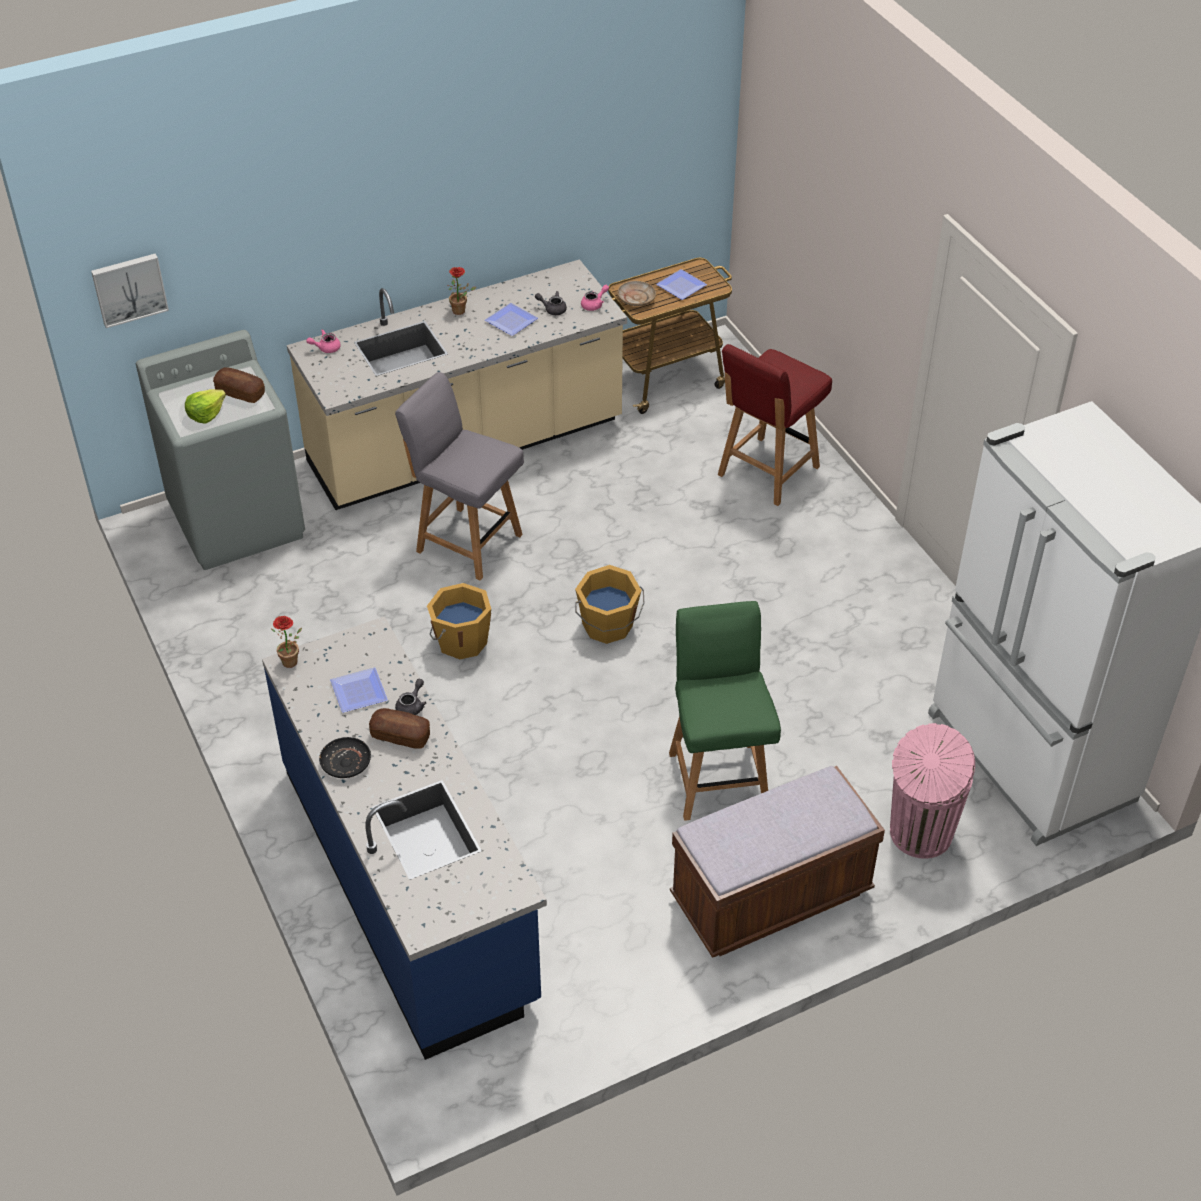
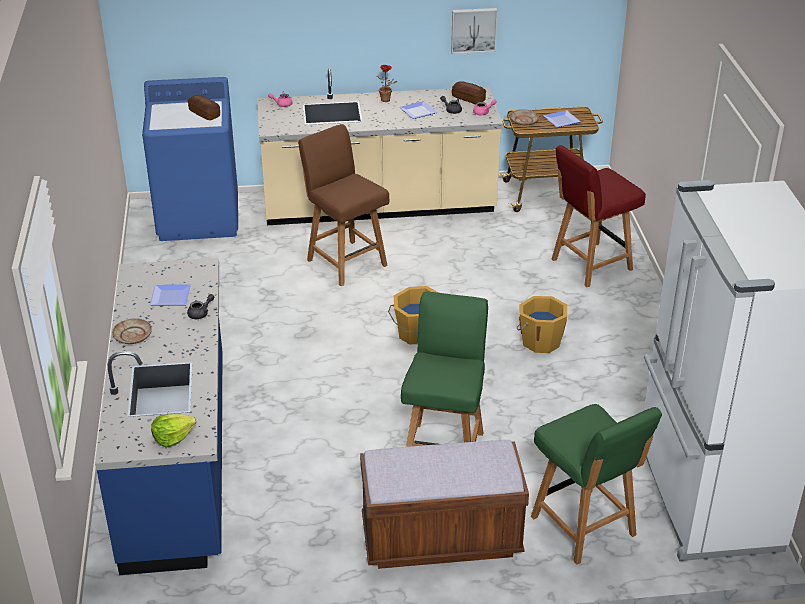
camera: 20 degrees right, 10 degrees down
picture [91,254,169,328] -> picture moved to [451,8,497,54]
grey washing machine [136,330,305,570] -> blue washing machine [142,77,238,241]
lettuce [185,389,226,424] -> lettuce moved to [151,414,196,447]
potted plant [271,616,302,668] -> none
black plate [319,737,371,778] -> beige plate [112,318,152,344]
bread [369,708,430,749] -> bread moved to [452,81,486,104]
grey chair [395,372,524,580] -> brown chair [298,124,389,286]
orange bucket [427,583,491,659] -> orange bucket moved to [517,296,567,353]
pink trash can [890,723,975,859] -> green chair [531,404,662,565]

